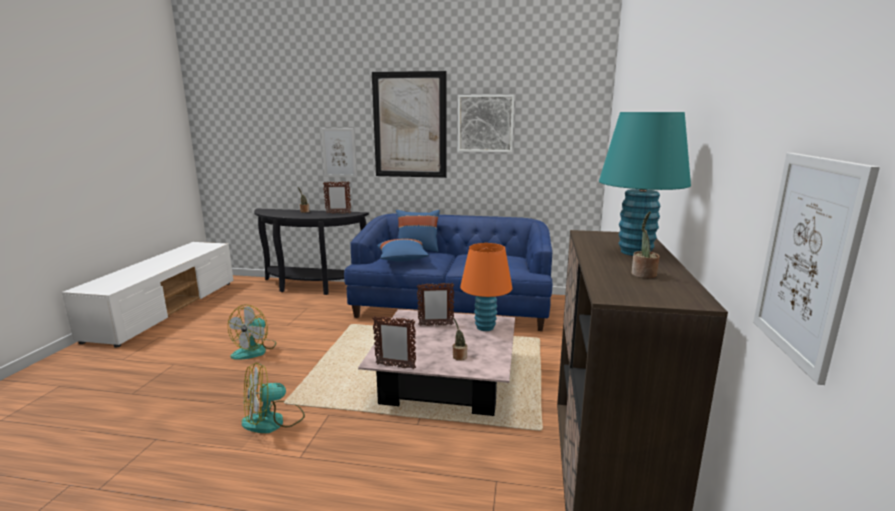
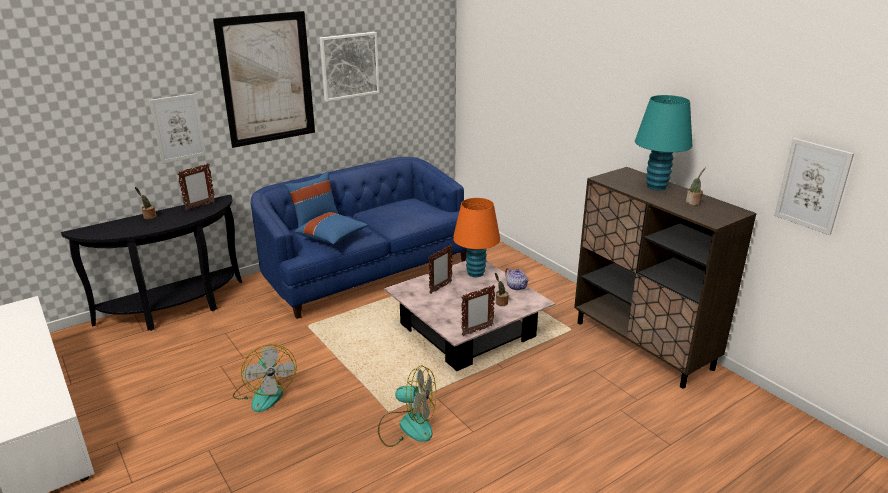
camera: 45 degrees left, 10 degrees up
fan [241,362,305,433] -> fan turned 90 degrees counterclockwise [378,365,436,447]
none -> teapot [505,268,530,290]

